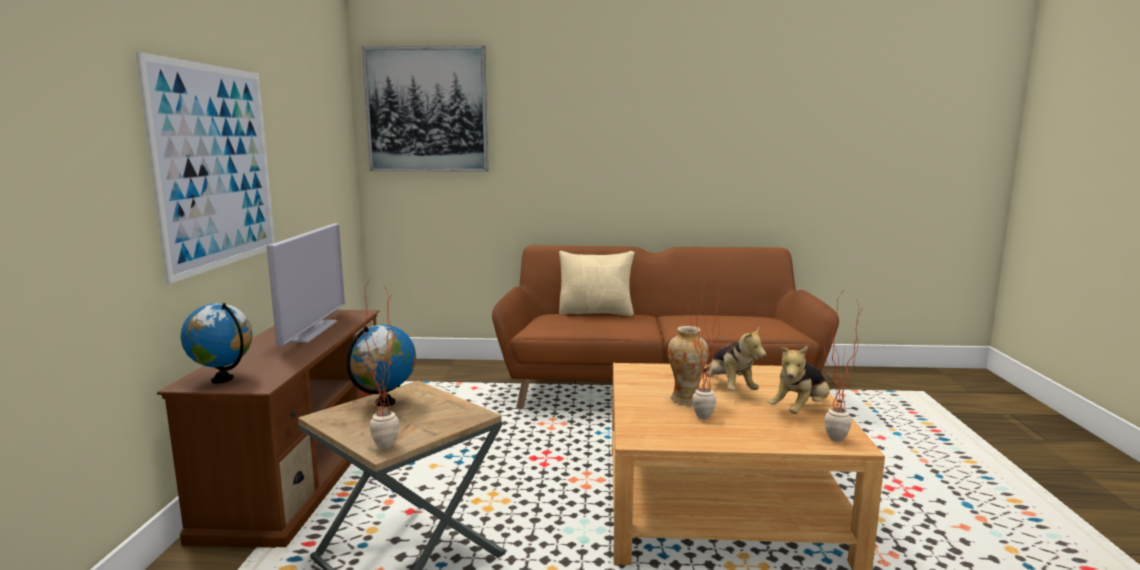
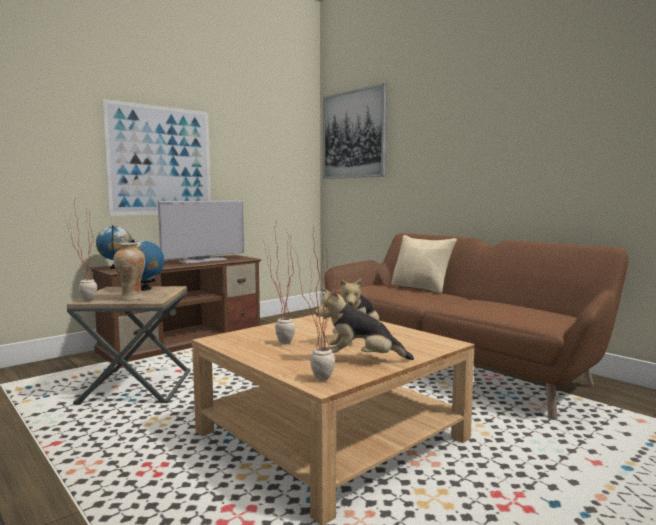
camera: 45 degrees right, 5 degrees down
vase [668,326,708,405] -> vase moved to [113,243,145,300]

